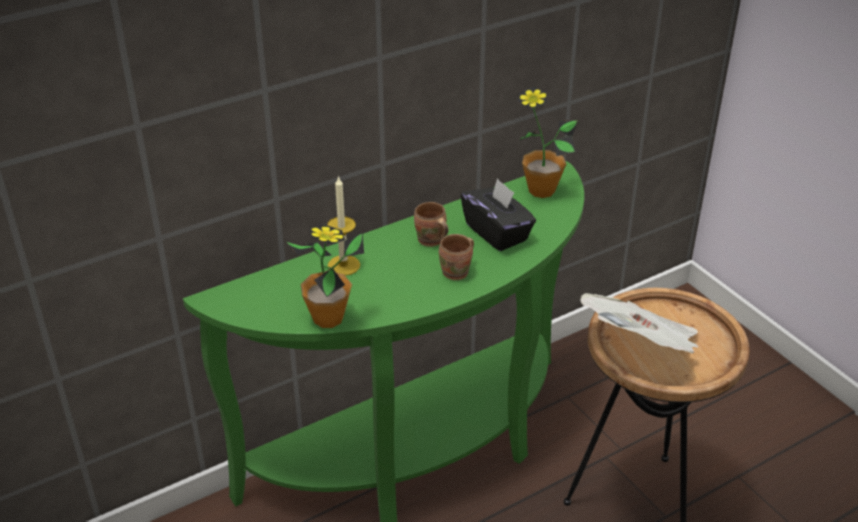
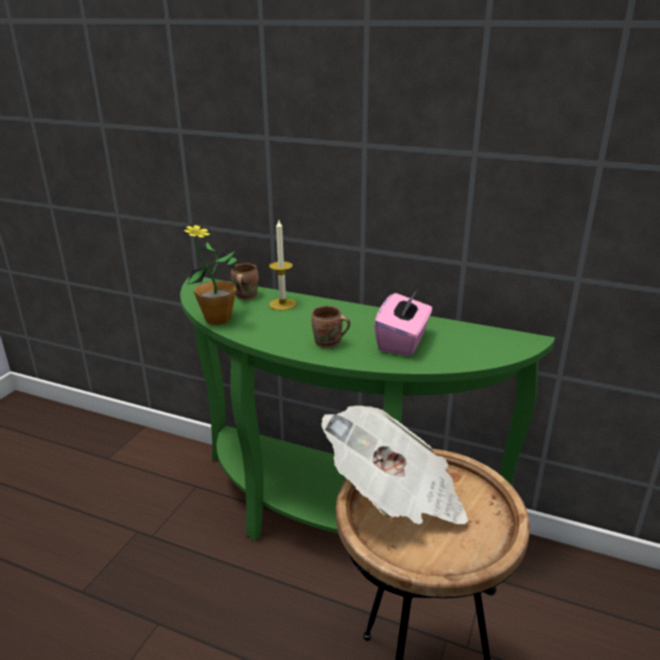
camera: 55 degrees right, 10 degrees down
brown mug [414,202,448,247] -> brown mug moved to [231,263,259,300]
black tissue box [461,178,536,251] -> pink tissue box [374,289,432,356]
potted plant [517,87,578,198] -> none

